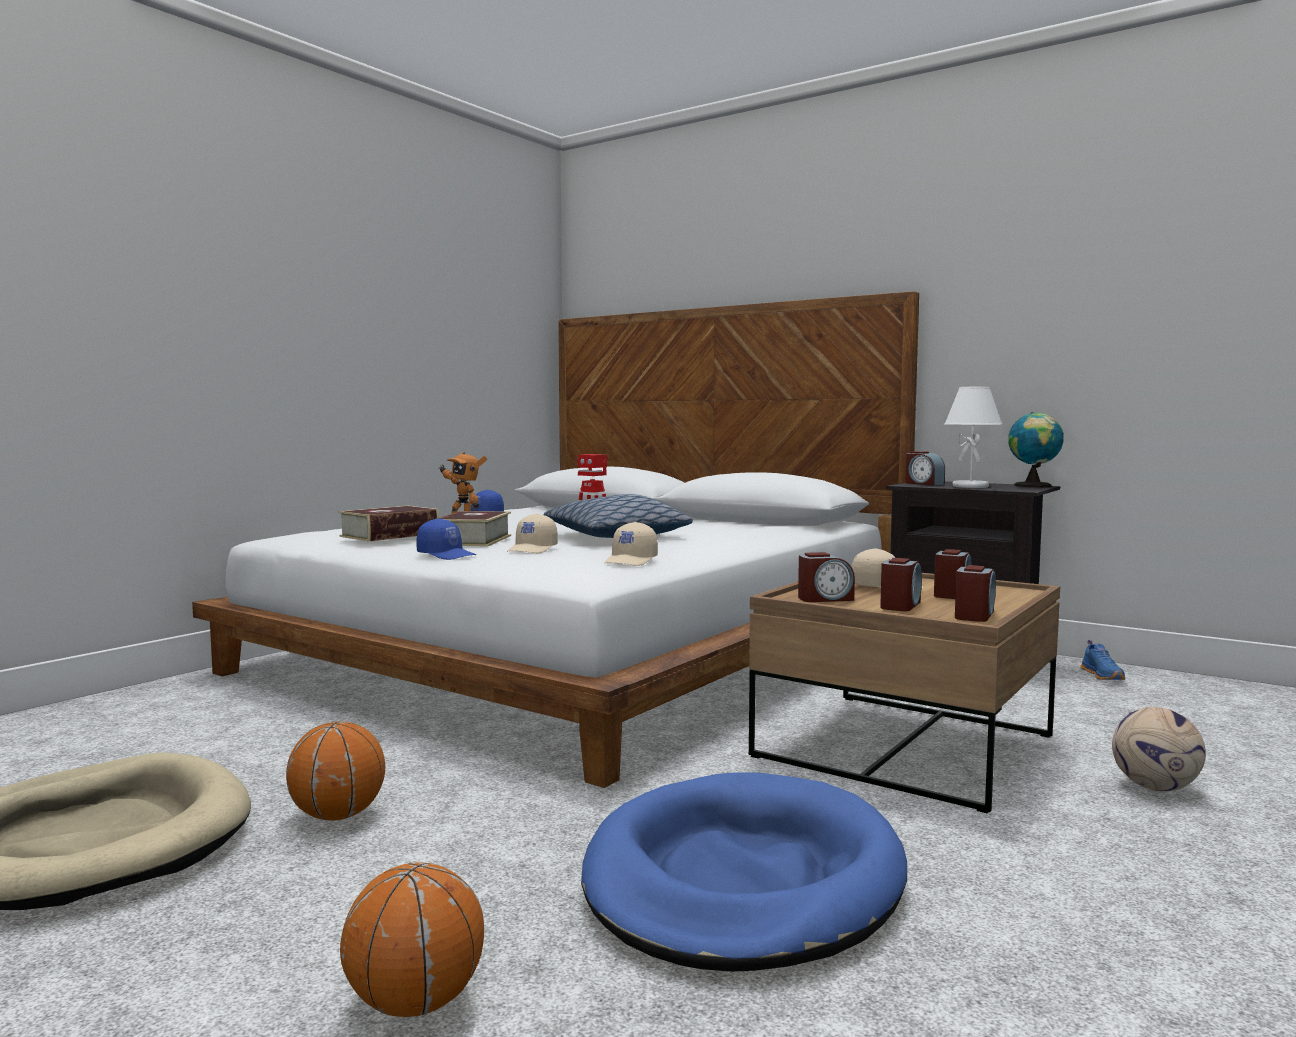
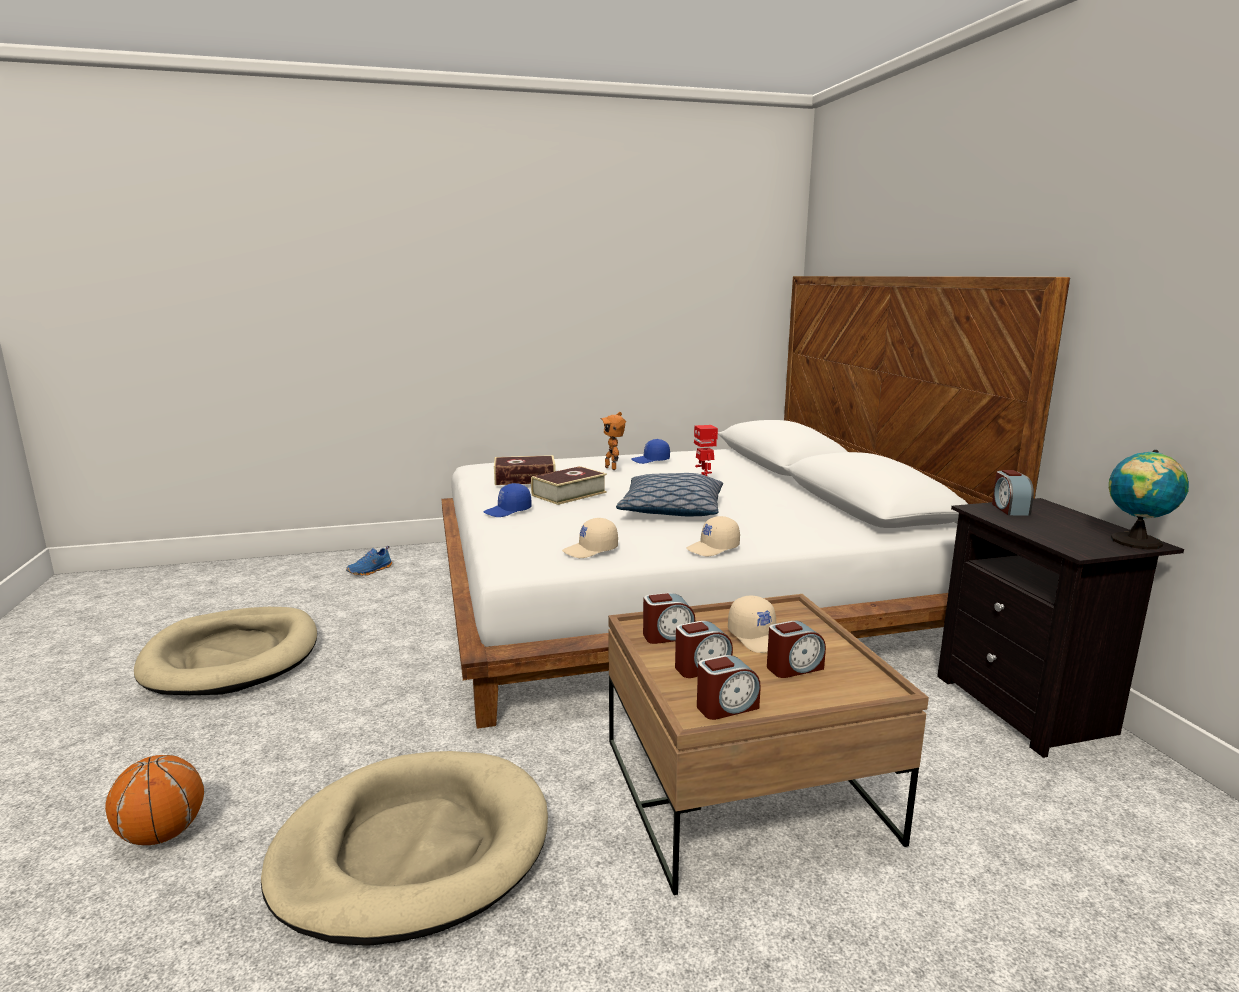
camera: 40 degrees right, 10 degrees up
basketball [286,721,385,821] -> none
blue cap [417,518,476,560] -> blue cap turned 75 degrees clockwise [483,483,531,517]
beige cap [507,514,558,553] -> beige cap moved to [686,516,740,557]
blue dog bed [581,773,907,972] -> beige dog bed [261,751,548,946]
alarm clock [798,552,855,602] -> alarm clock turned 45 degrees counterclockwise [643,593,695,644]
white table lamp [944,386,1003,488] -> none
blue shoe [1081,640,1125,680] -> blue shoe moved to [346,546,392,576]
football [1112,707,1206,792] -> none

